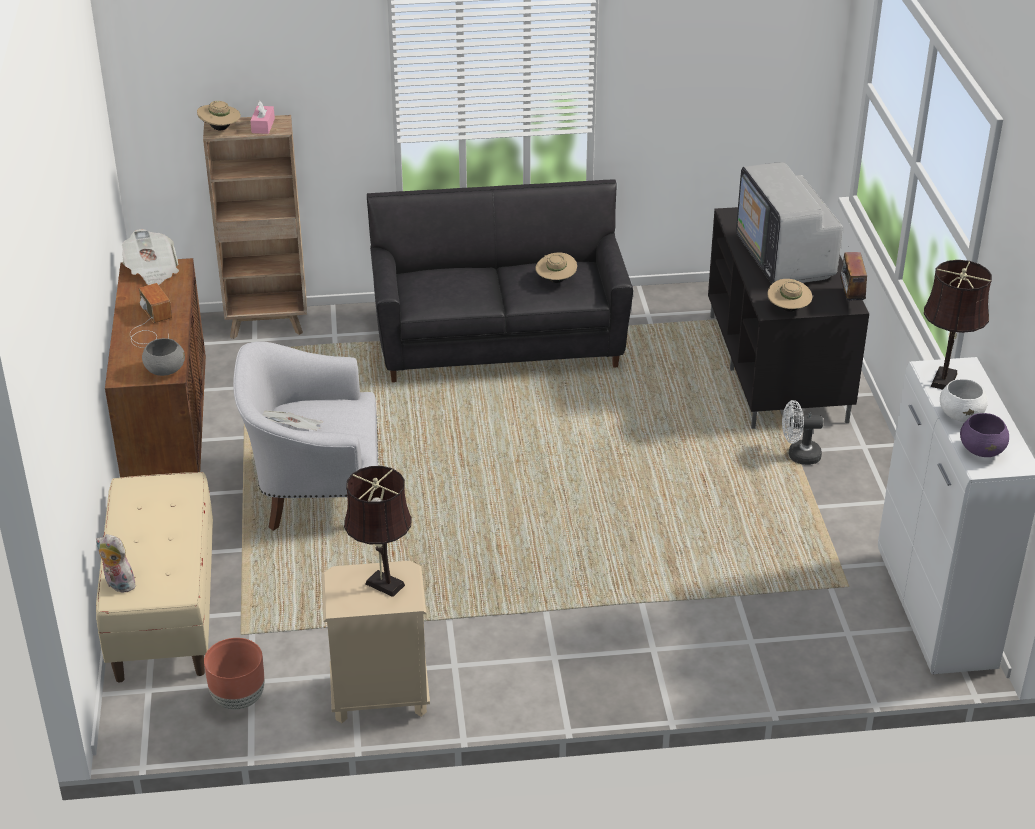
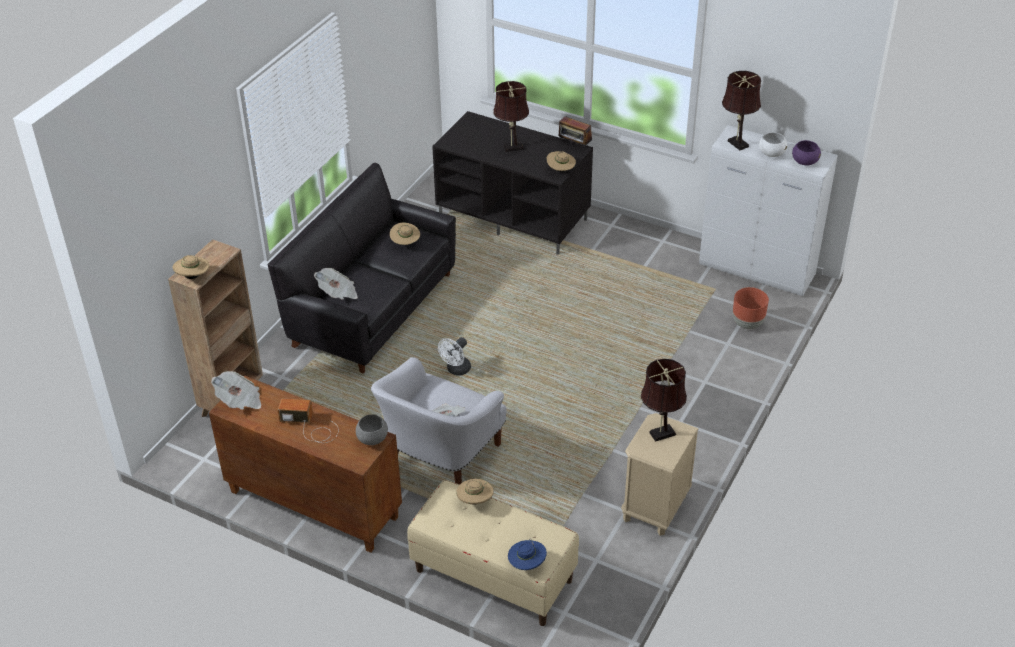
camera: 55 degrees left, 5 degrees up
plush toy [96,534,136,592] -> blue hat [508,539,547,570]
brown planter [204,638,265,710] -> brown planter moved to [733,287,769,329]
pink tissue box [250,100,275,134] -> none
television [736,162,843,284] -> brown table lamp [493,81,529,152]
white fan [782,400,824,465] -> white fan moved to [438,337,471,376]
none -> newspaper [314,268,358,300]
none -> beige hat [456,479,494,505]

